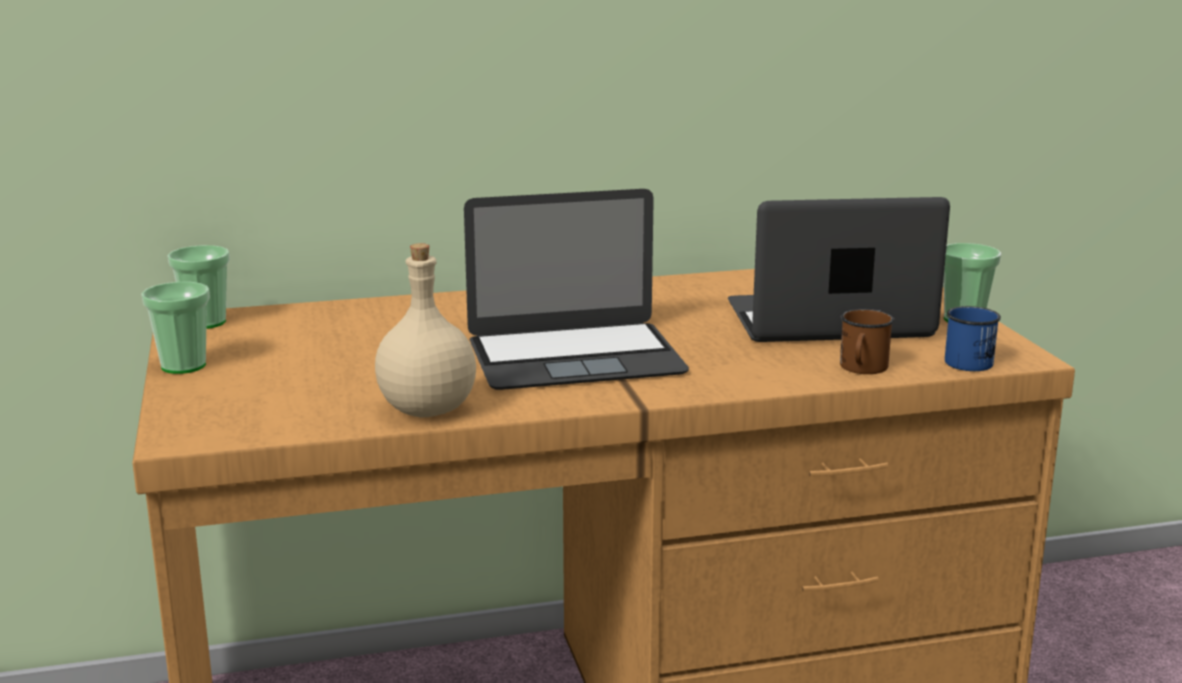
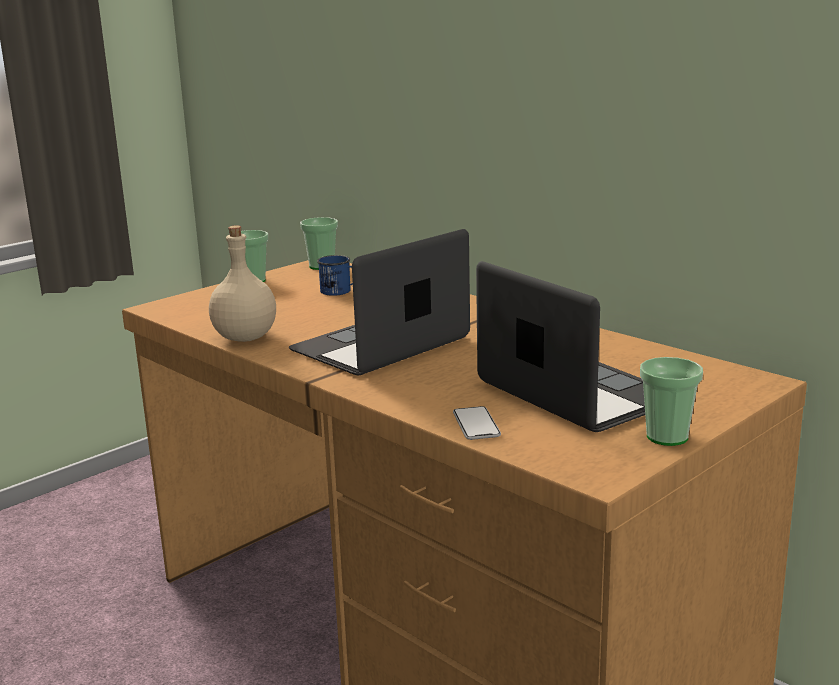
camera: 60 degrees right, 0 degrees up
laptop [464,189,689,390] -> laptop turned 90 degrees clockwise [289,229,470,375]
brown mug [840,309,894,374] -> phone [453,406,501,440]
blue mug [945,306,1001,371] -> blue mug moved to [317,255,353,296]

